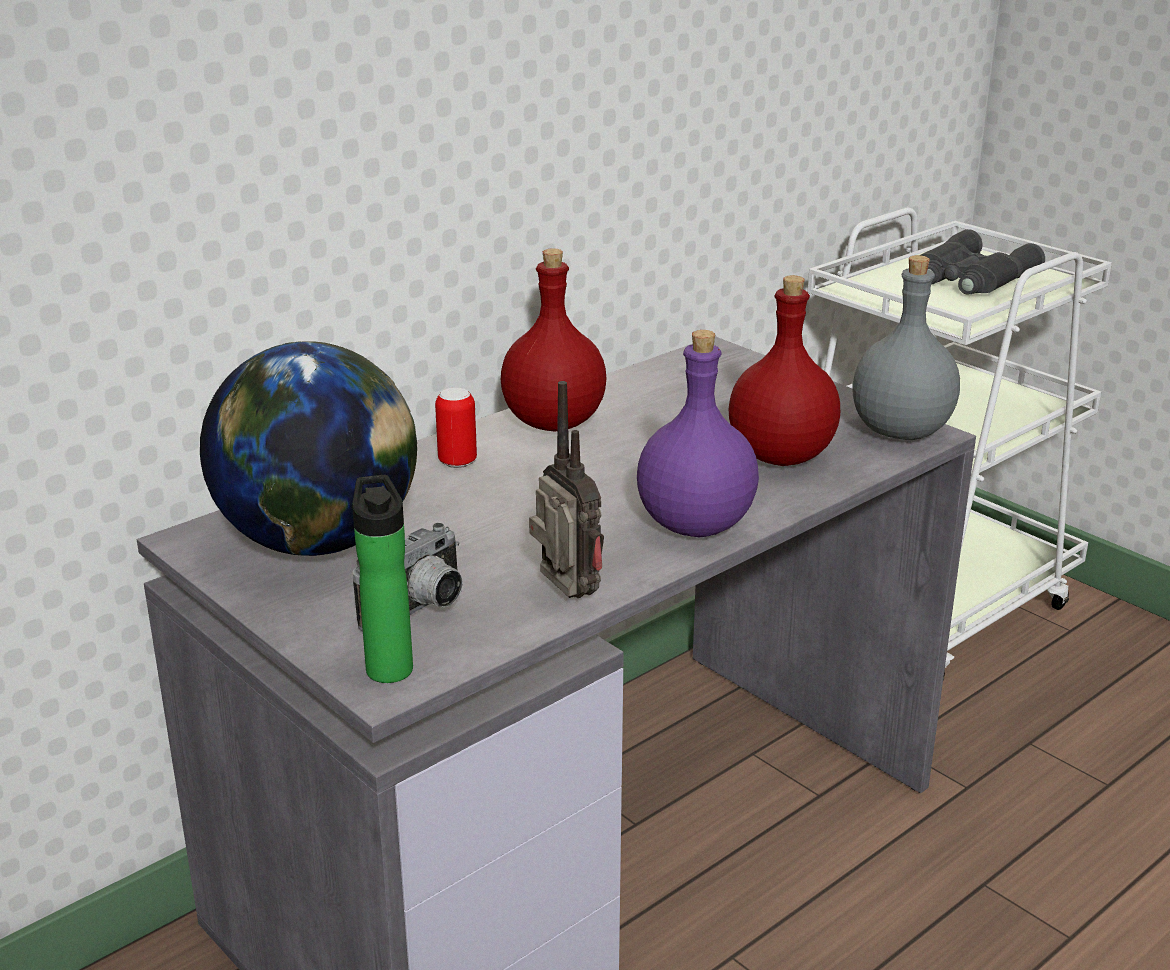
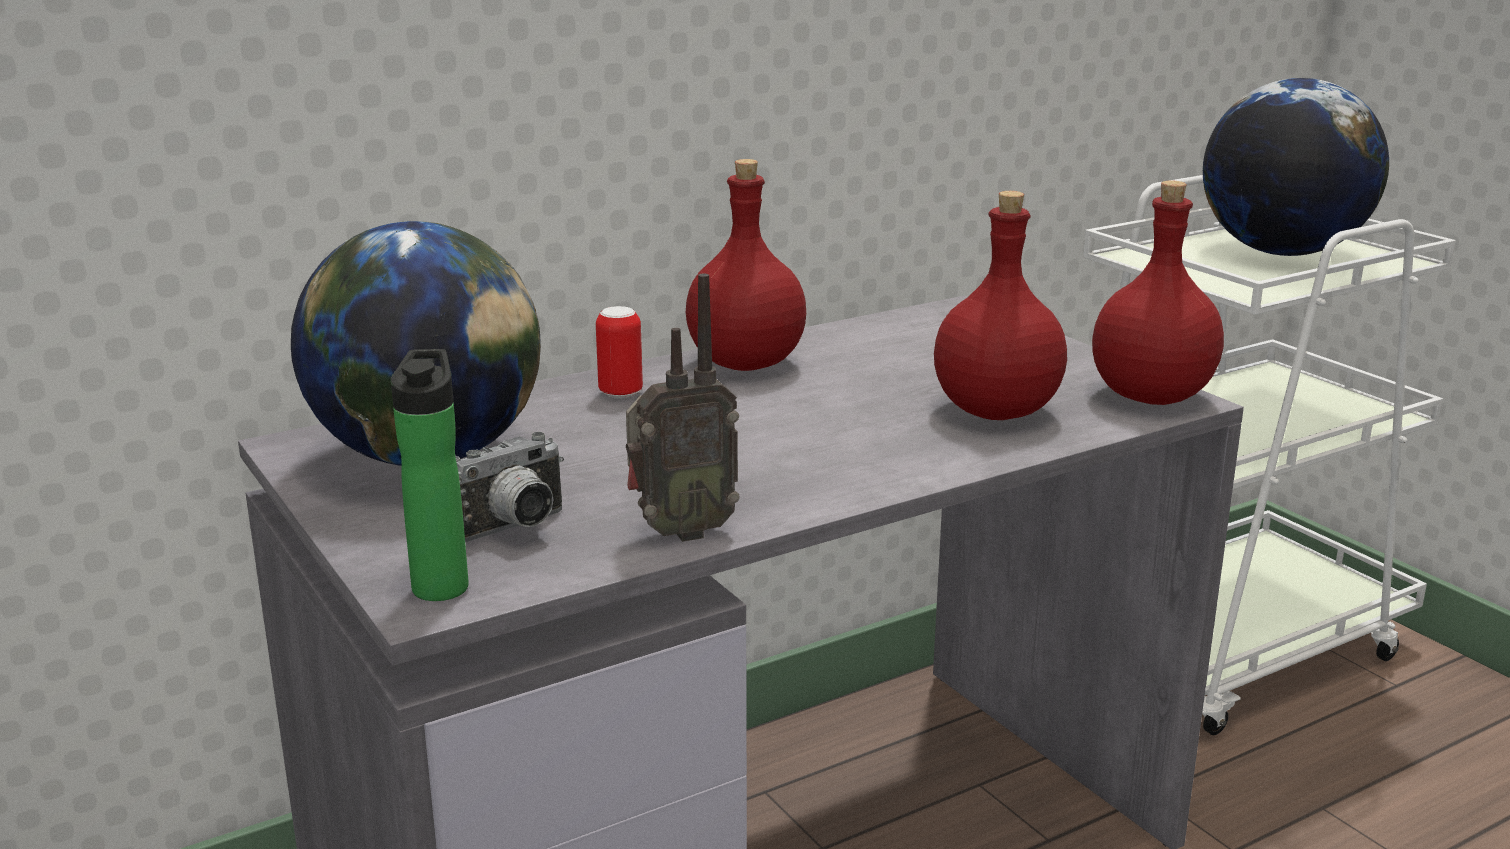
camera: 10 degrees right, 5 degrees down
radio [529,381,604,598] -> radio turned 90 degrees clockwise [626,273,740,542]
purple bottle [637,330,759,538] -> none
grey bottle [852,255,960,440] -> red bottle [1092,180,1224,405]
grey binoculars [921,229,1045,295] -> globe [1203,78,1389,256]

